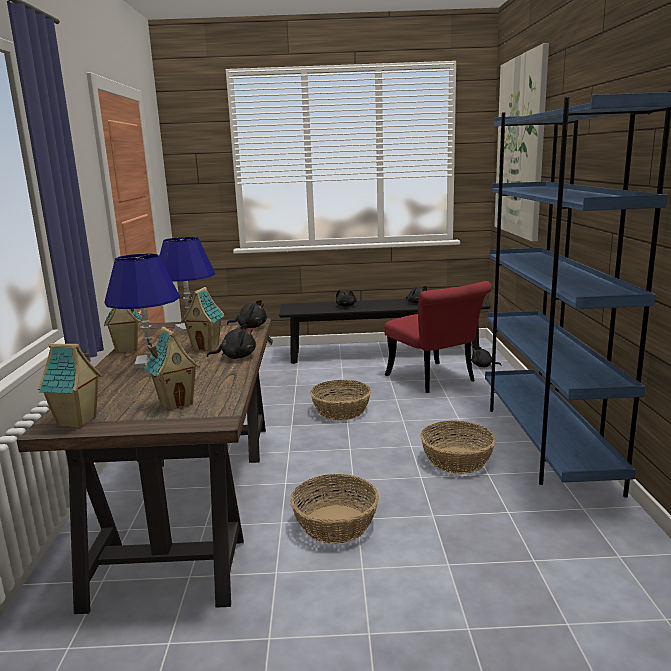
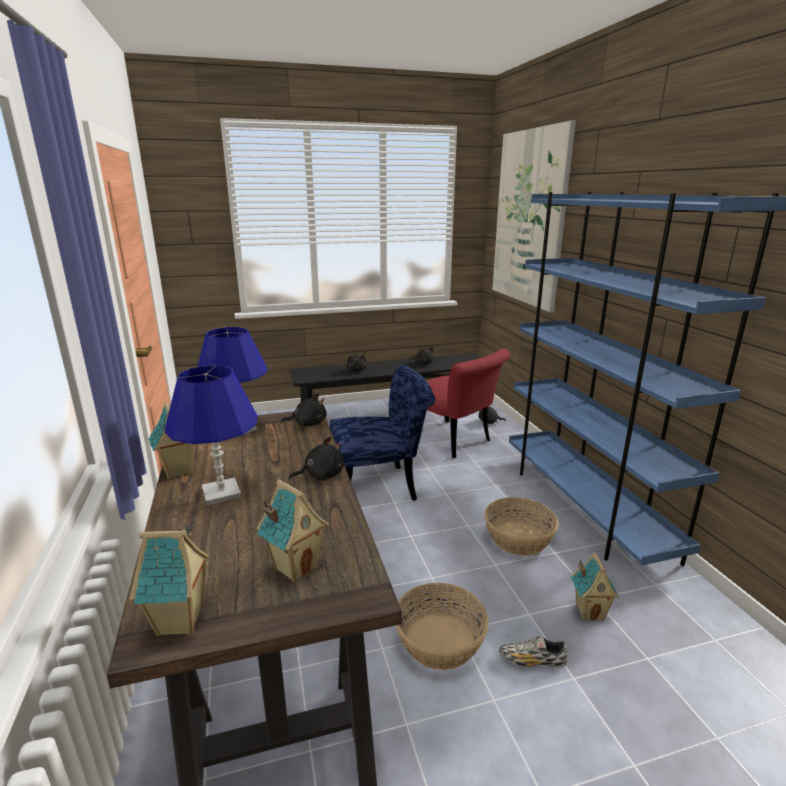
camera: 15 degrees left, 5 degrees up
toy house [181,287,224,351] -> toy house moved to [571,552,619,621]
basket [310,380,371,420] -> blue chair [330,365,435,501]
none -> shoe [499,636,568,668]

